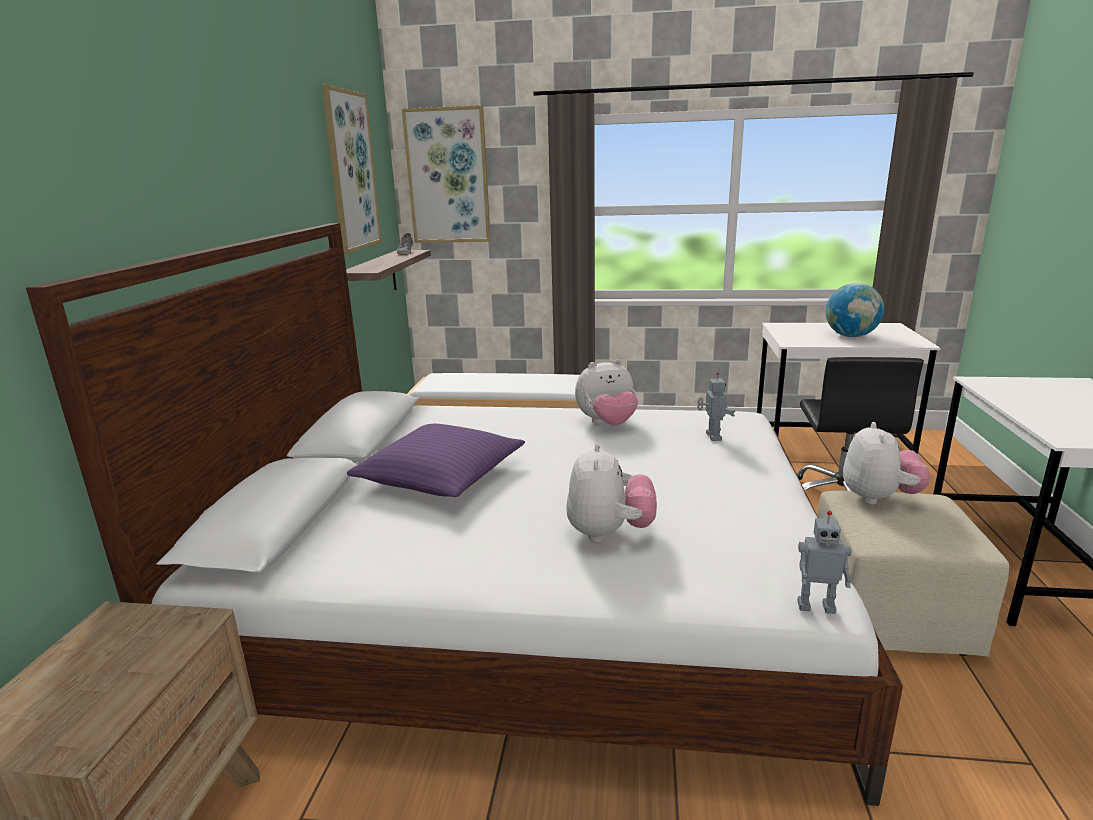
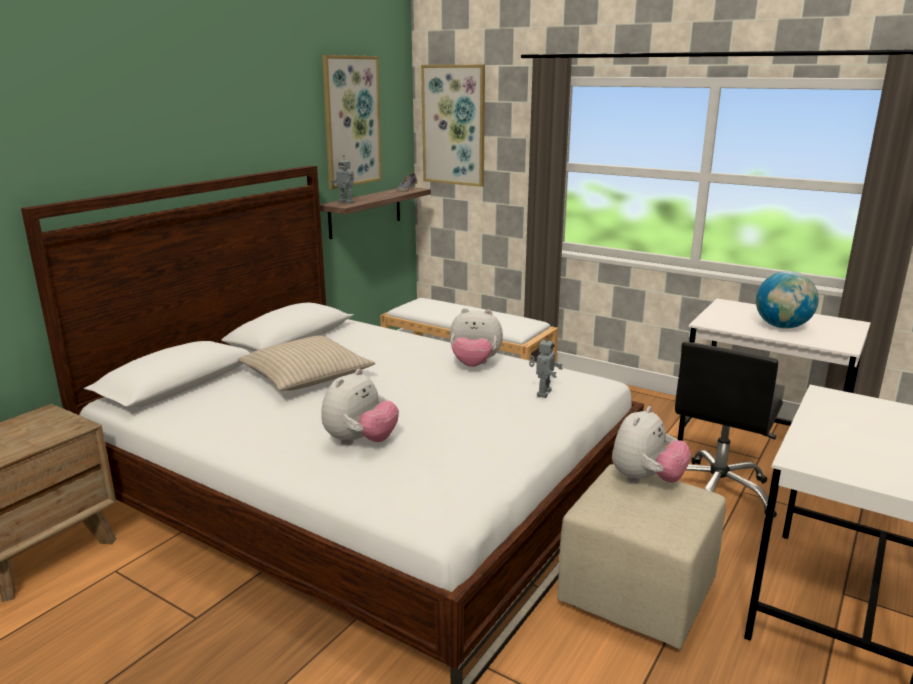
camera: 25 degrees right, 0 degrees up
purple pillow [347,424,525,497] -> beige pillow [237,336,375,391]
toy robot [797,511,852,614] -> toy robot moved to [331,155,354,204]

